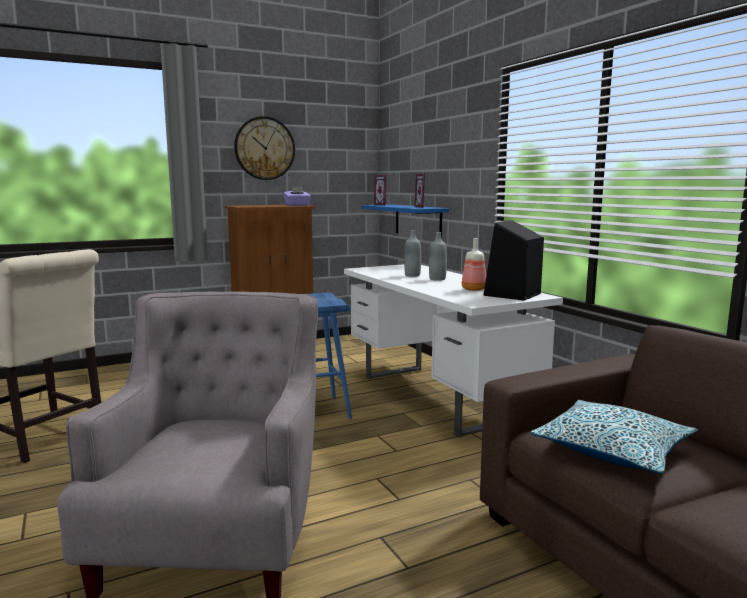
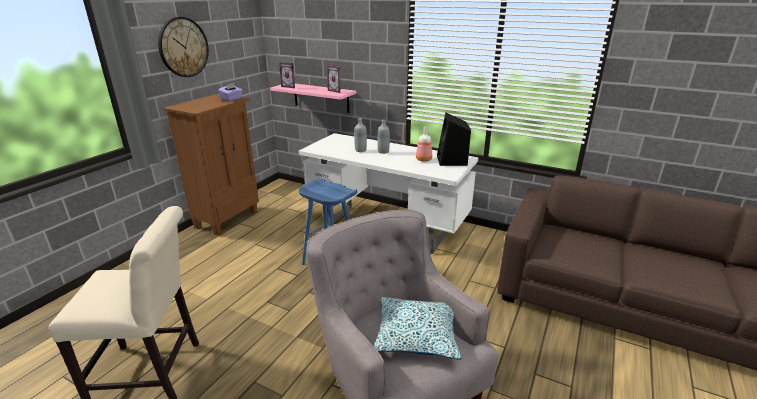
camera: 35 degrees left, 15 degrees up
blue shelf [362,204,449,239] -> pink shelf [270,84,356,113]
pillow [530,400,698,474] -> pillow moved to [374,297,461,360]

